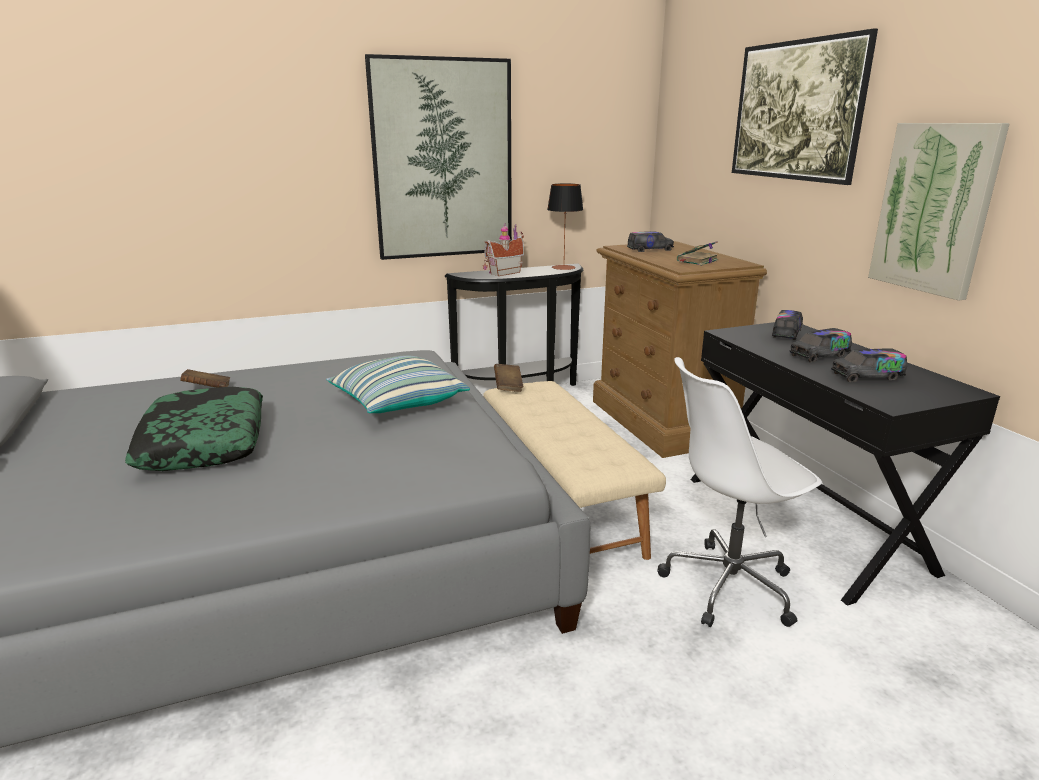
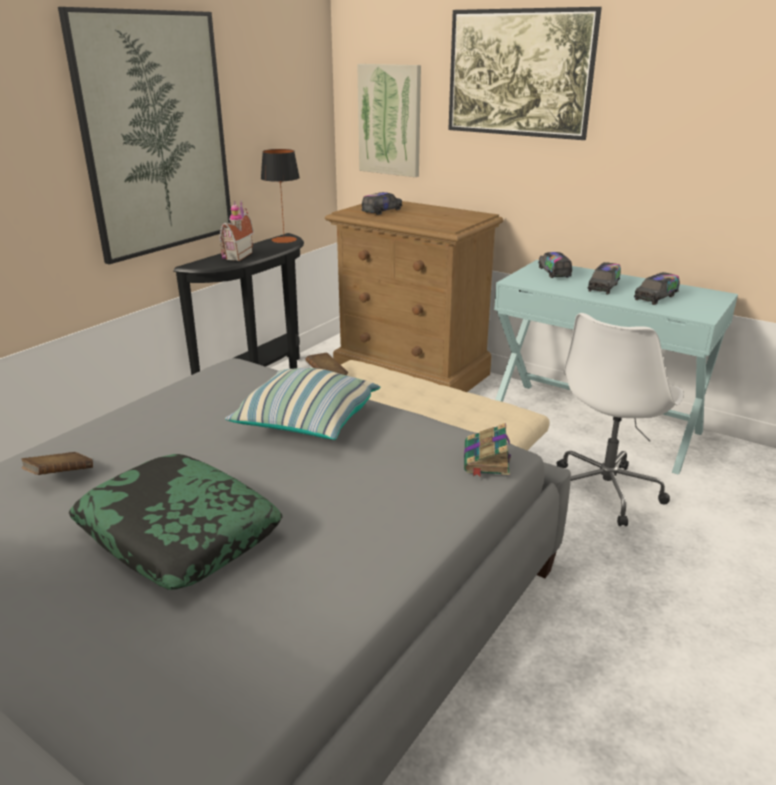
camera: 35 degrees left, 5 degrees up
book [677,241,718,265] -> book moved to [464,423,511,477]
black desk [691,322,1000,606] -> turquoise desk [494,260,738,475]
picture [868,123,1010,301] -> picture moved to [357,64,421,177]

